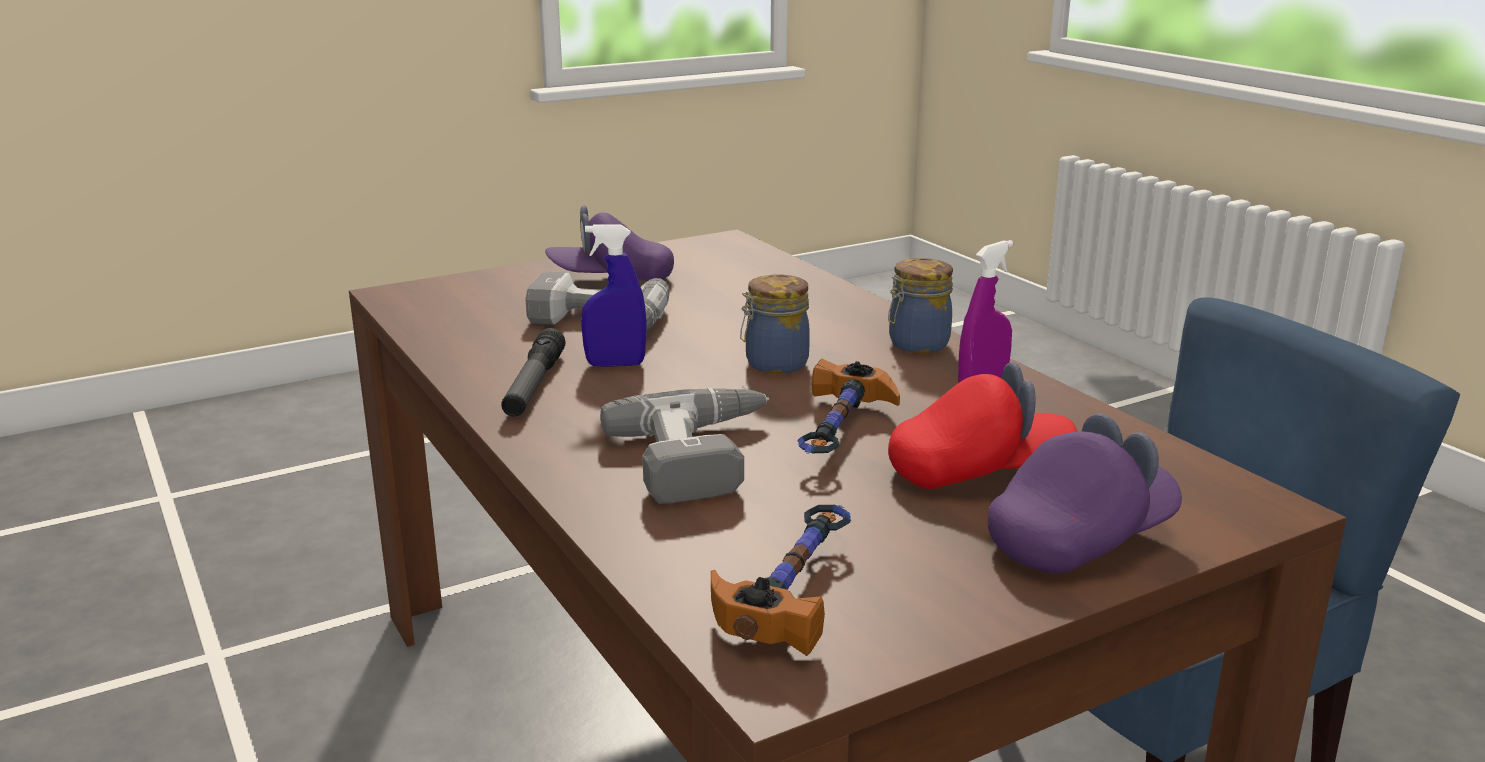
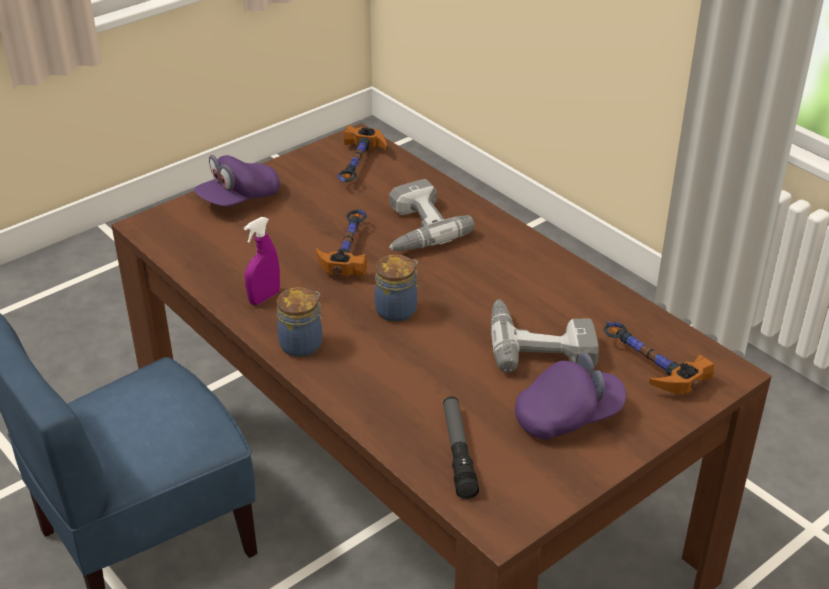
camera: 170 degrees right, 15 degrees up
flashlight [501,328,566,416] -> flashlight moved to [443,396,479,499]
blue spray bottle [581,224,647,367] -> none
red cap [888,362,1077,489] -> none
none -> hammer [603,322,714,394]

